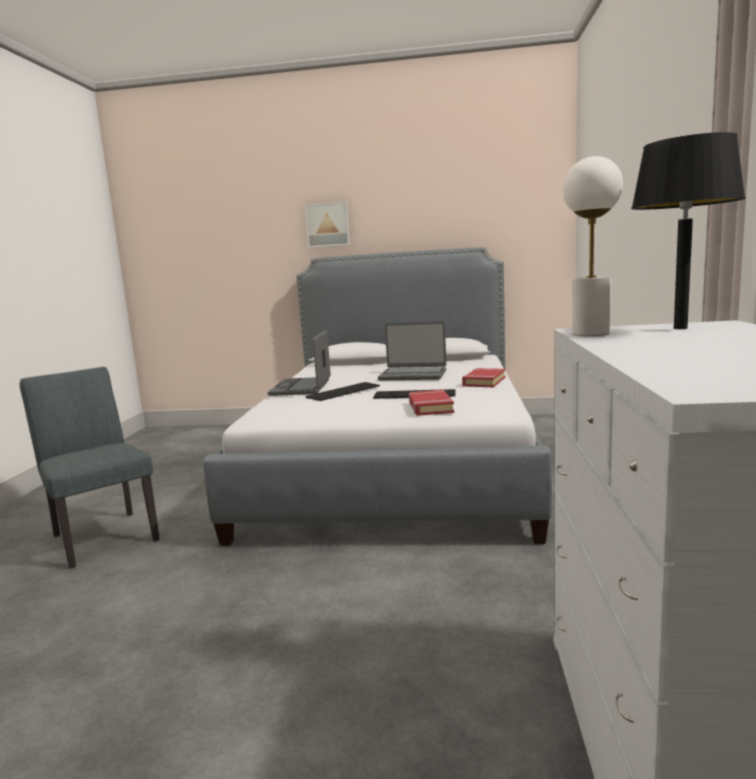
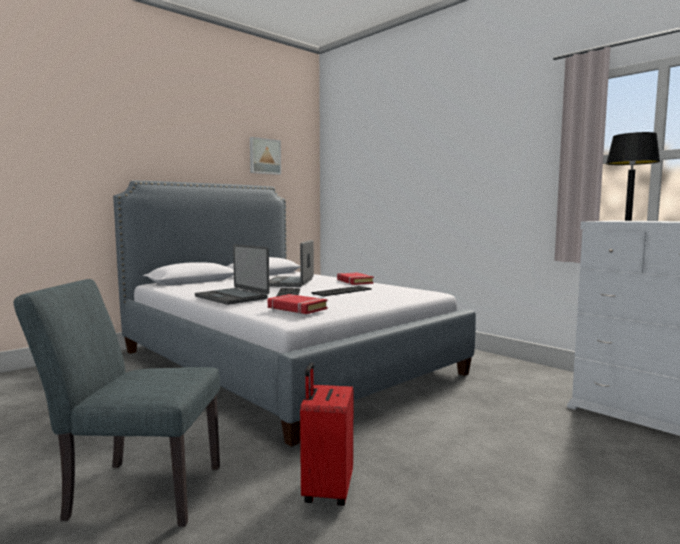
camera: 50 degrees left, 5 degrees down
picture [305,201,350,248] -> picture moved to [250,137,281,175]
laptop [378,321,446,380] -> laptop turned 135 degrees clockwise [269,240,314,287]
red book [409,390,454,416] -> red book moved to [268,294,328,314]
white table lamp [563,156,623,336] -> none
none -> red suitcase [300,363,353,506]

